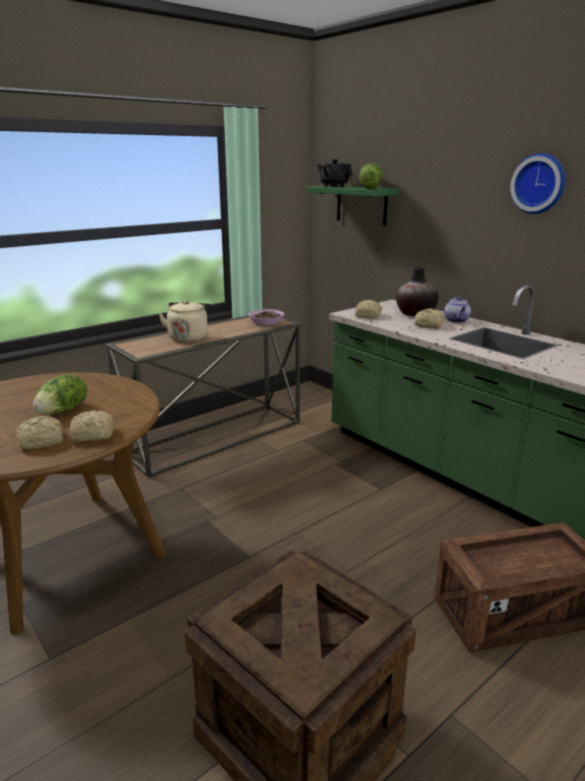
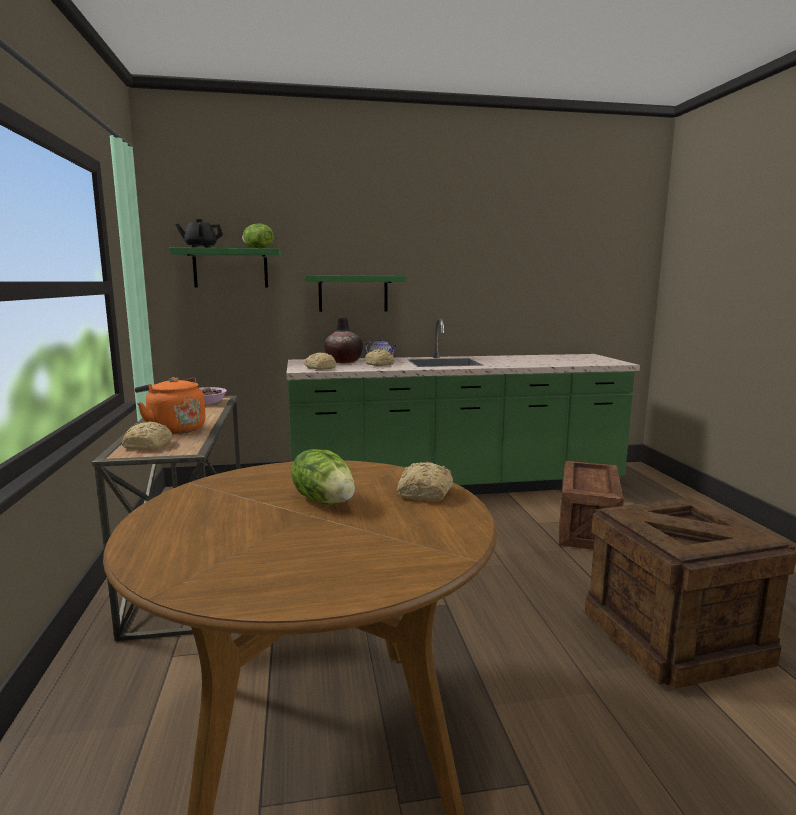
camera: 60 degrees left, 10 degrees down
bread [16,416,63,450] -> bread moved to [122,421,173,450]
beige kettle [159,301,210,342] -> orange kettle [135,377,206,434]
wall clock [510,153,566,214] -> none
none -> green shelf [305,275,406,312]

